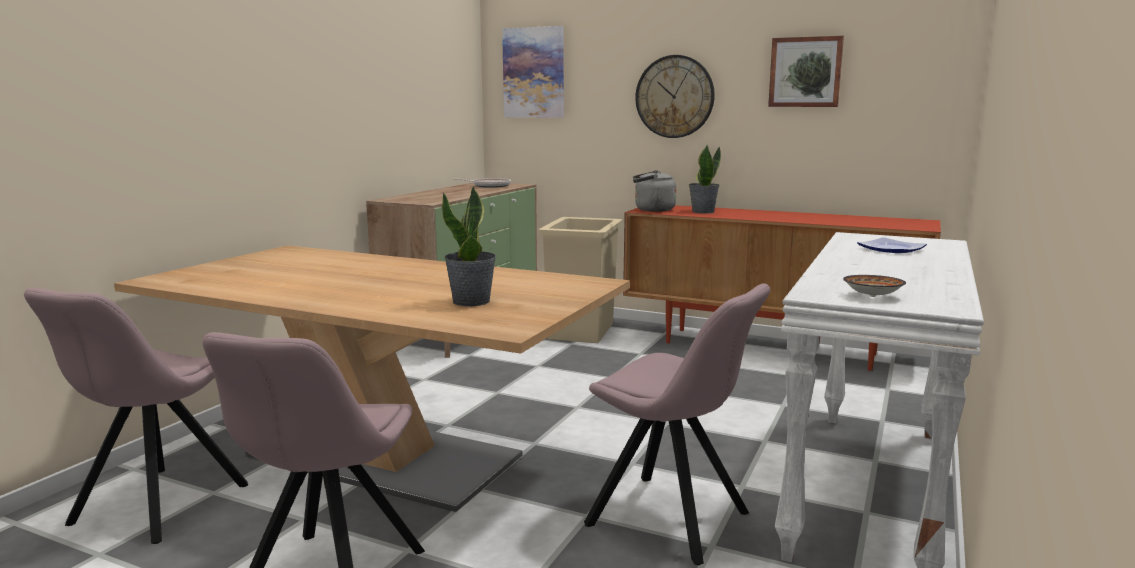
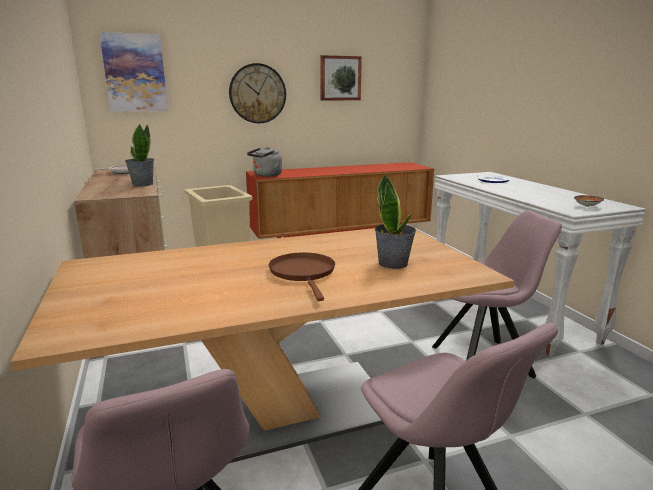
camera: 45 degrees left, 5 degrees up
potted plant [689,145,721,214] -> potted plant moved to [125,123,154,186]
none -> brown frying pan [269,253,335,301]

